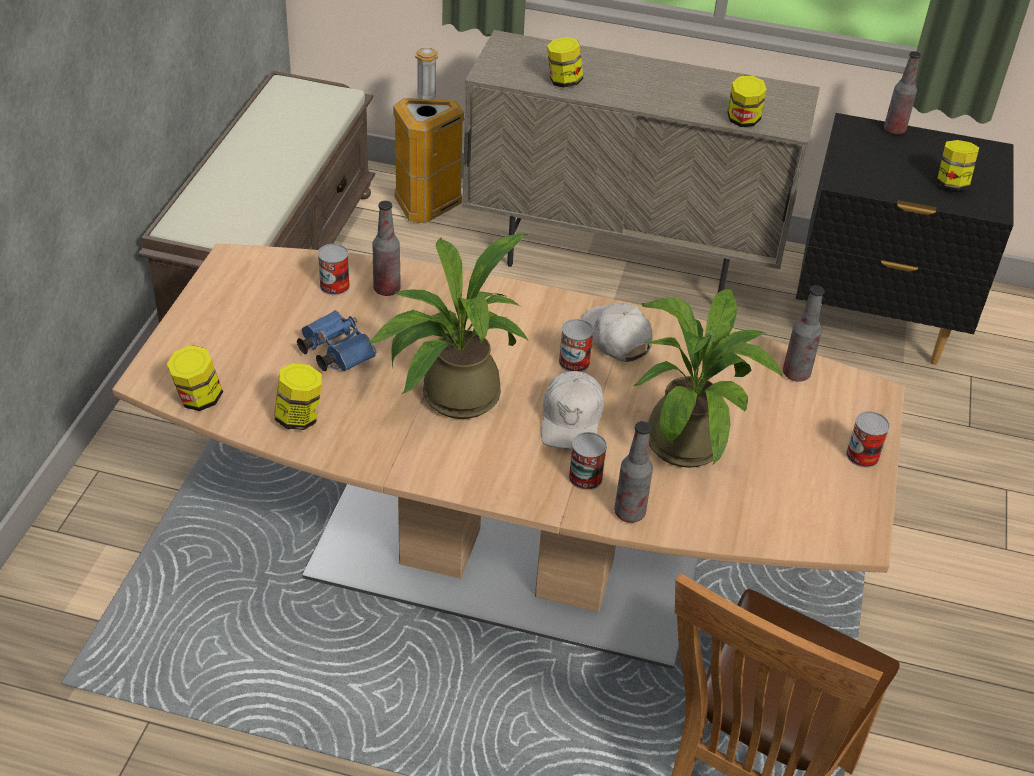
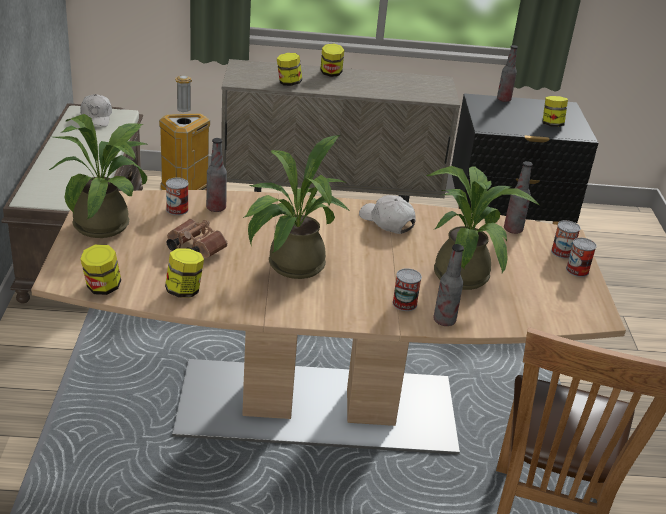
camera: 15 degrees left, 10 degrees down
blue binoculars [297,310,376,371] -> brown binoculars [167,219,227,258]
white cap [541,371,604,449] -> white cap moved to [80,94,112,127]
can [559,319,594,372] -> can moved to [551,220,581,259]
jar [727,75,766,127] -> jar moved to [320,43,344,77]
none -> potted plant [49,114,149,238]

